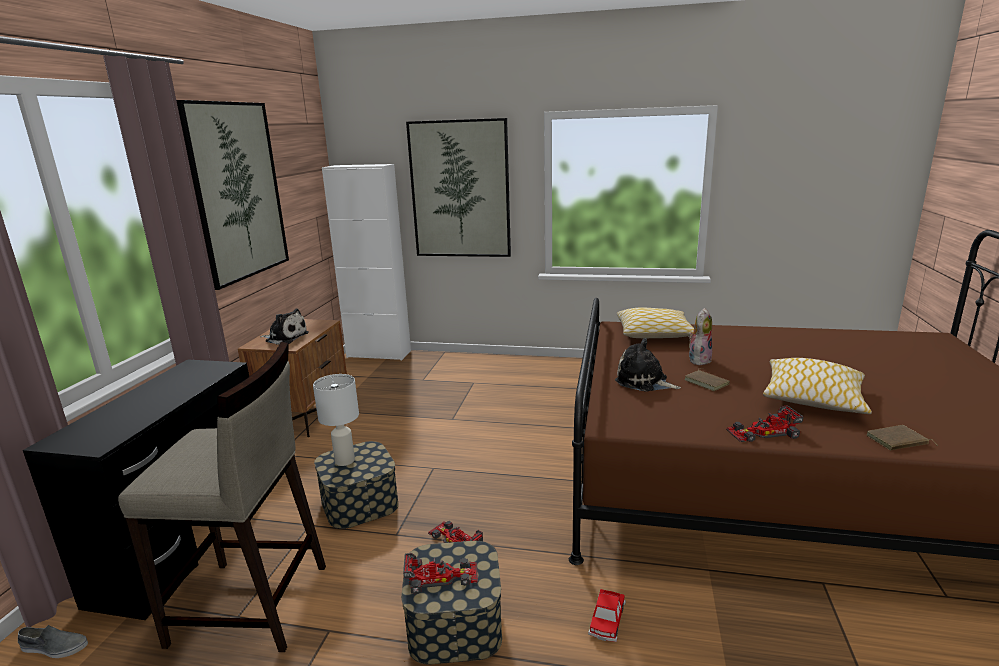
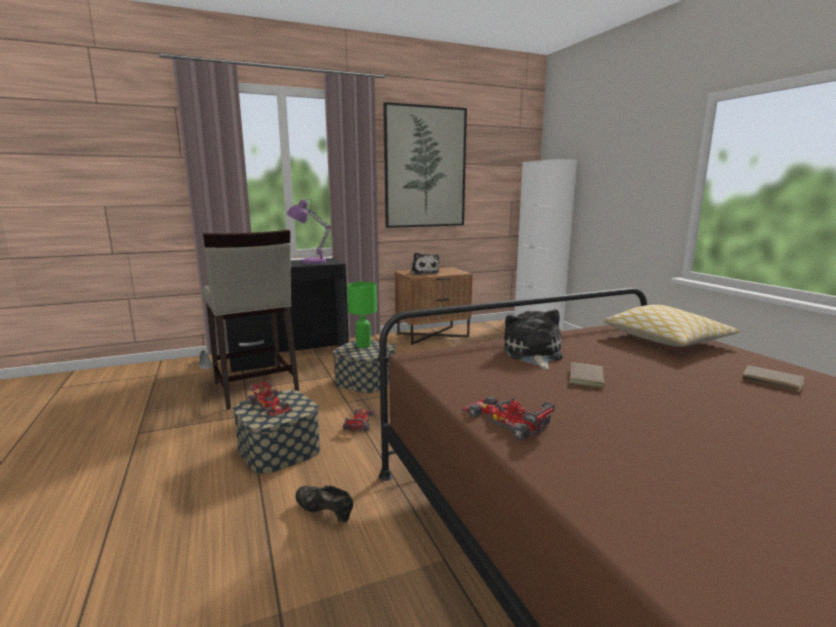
camera: 55 degrees right, 5 degrees down
white table lamp [313,374,359,466] -> green table lamp [347,282,377,348]
picture [406,118,511,257] -> none
toy car [588,589,626,642] -> black shoe [296,485,353,523]
plush toy [688,308,712,365] -> none
pillow [763,358,872,414] -> none
brown book [866,425,938,450] -> brown book moved to [742,366,804,392]
none -> purple table lamp [287,199,331,264]

